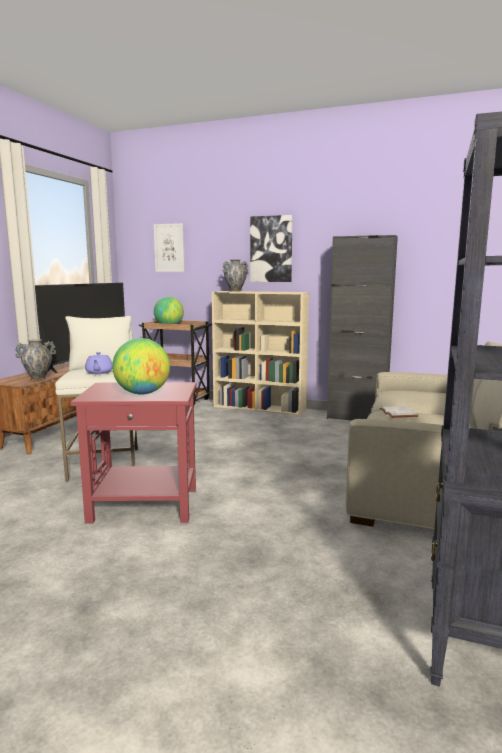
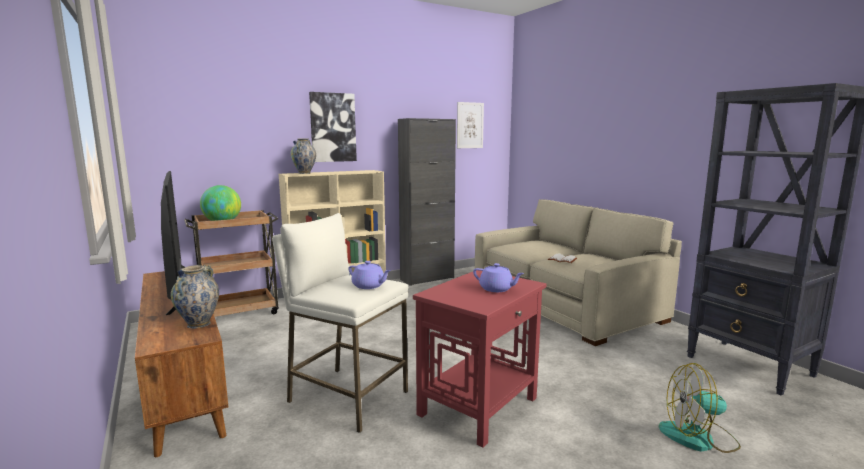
camera: 50 degrees left, 0 degrees up
globe [112,338,170,395] -> purple teapot [473,263,524,292]
picture [154,223,184,272] -> picture moved to [457,102,484,148]
none -> fan [659,363,741,453]

